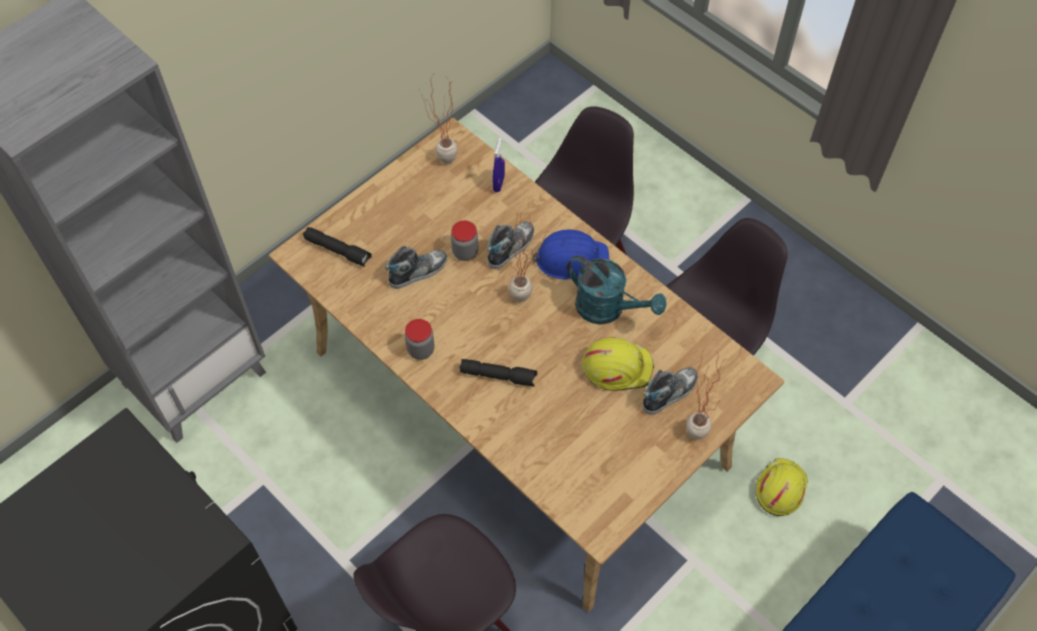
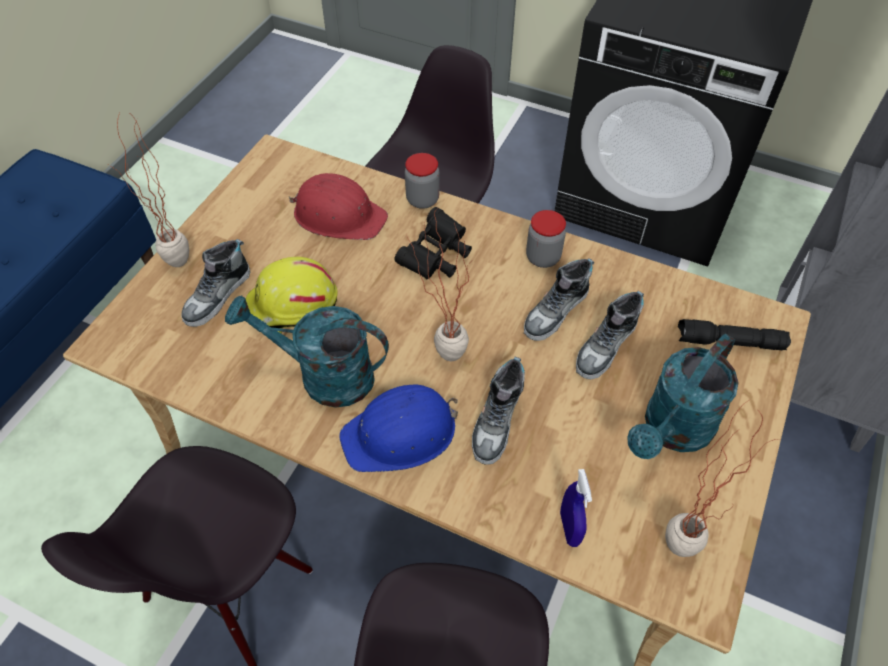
camera: 160 degrees right, 5 degrees down
jar [451,221,479,261] -> jar moved to [405,153,440,209]
black flashlight [459,359,537,387] -> black binoculars [394,207,472,279]
yellow hard hat [756,458,808,516] -> none
none -> red hard hat [289,173,388,240]
none -> shoe [524,258,594,341]
none -> turquoise watering can [627,334,739,459]

